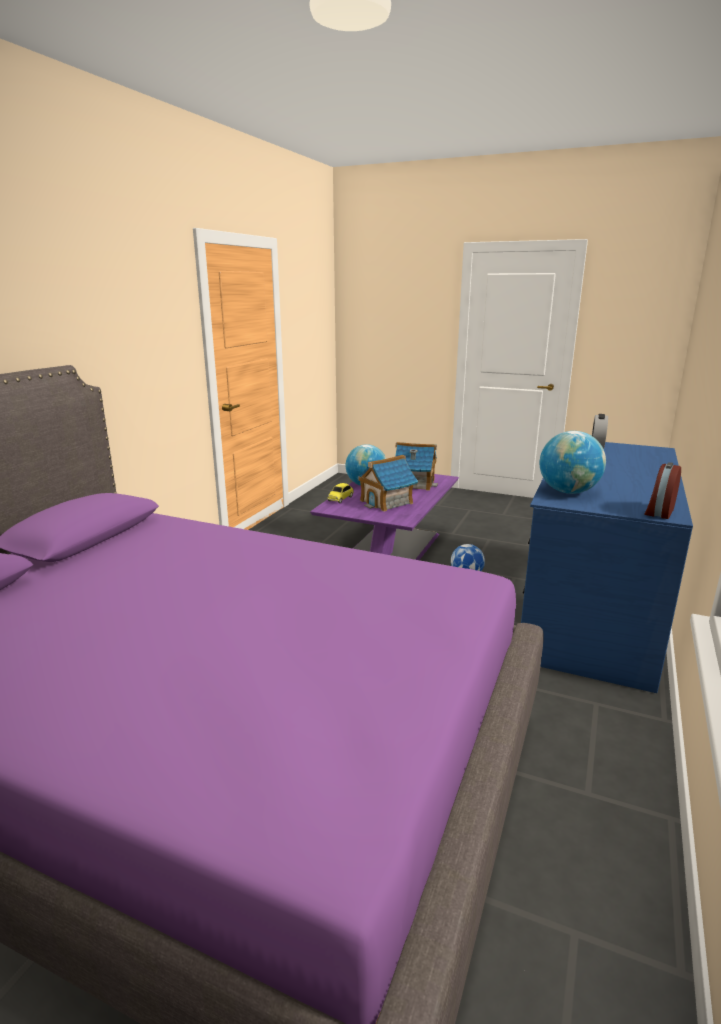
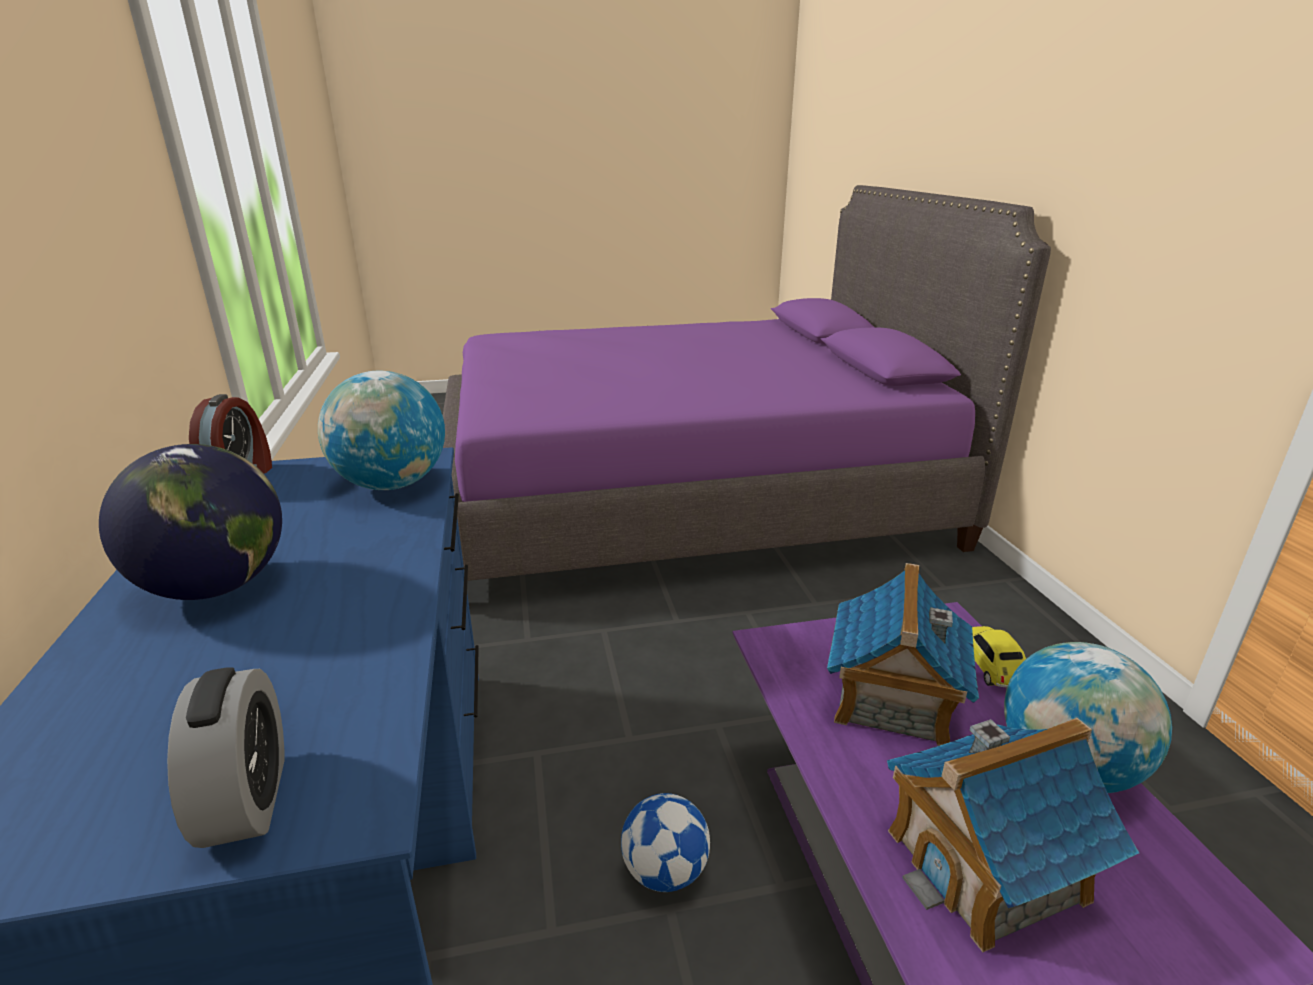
camera: 145 degrees right, 5 degrees up
none -> globe [99,444,282,600]

